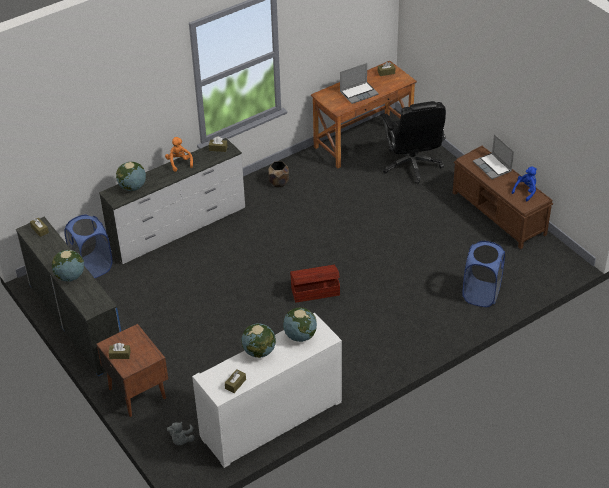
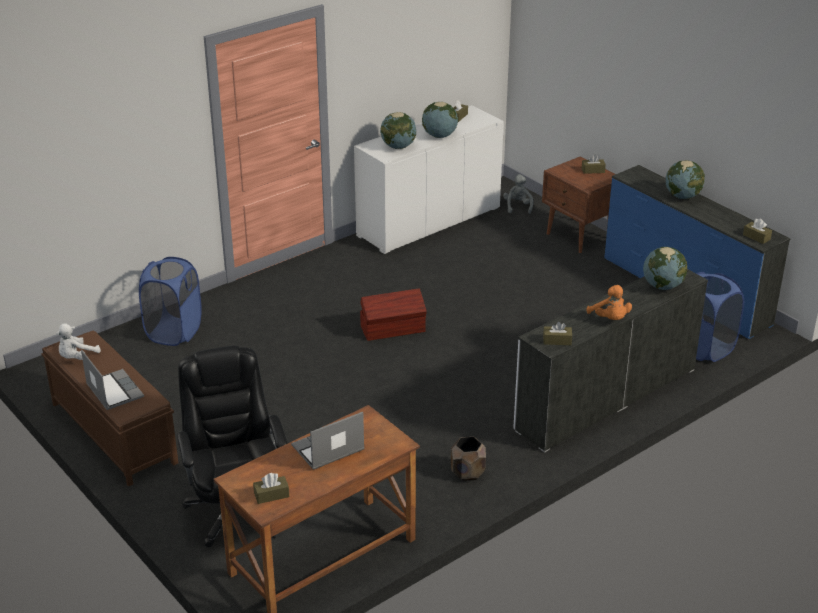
camera: 175 degrees right, 10 degrees down
blue plush toy [512,166,537,201] -> white plush toy [56,323,101,360]

